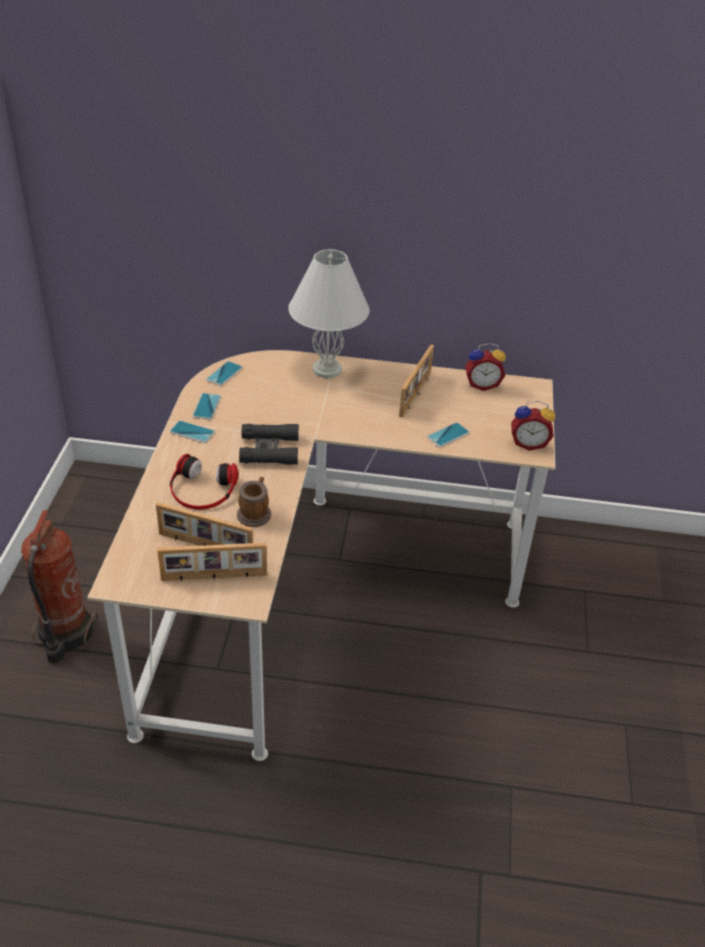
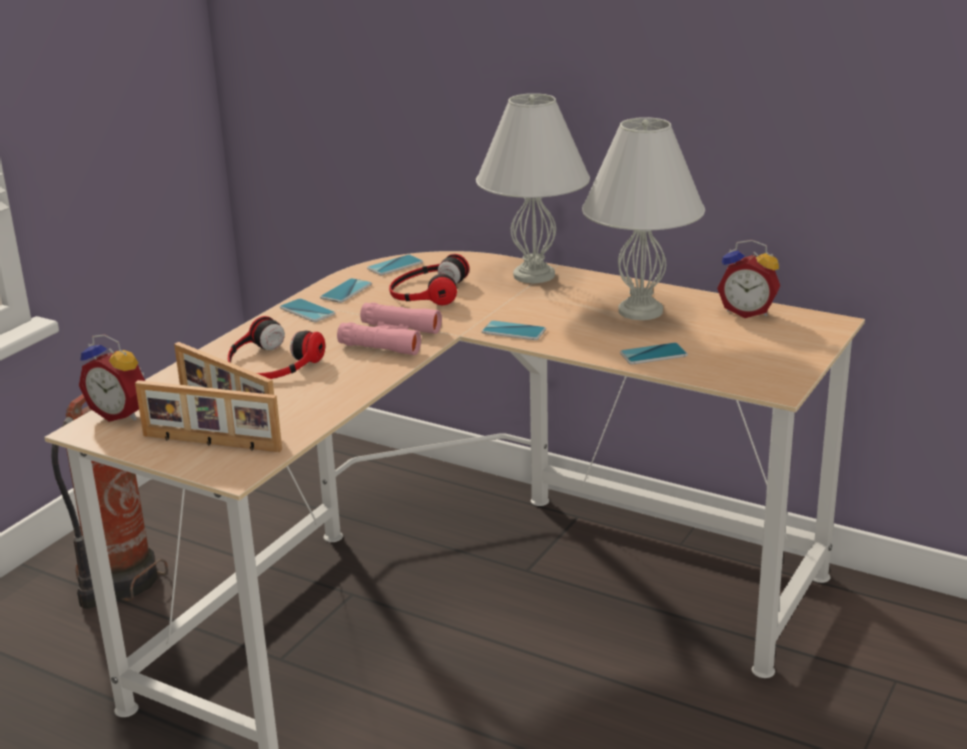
camera: 25 degrees right, 15 degrees down
mug [237,477,271,527] -> none
black binoculars [239,424,299,465] -> pink binoculars [337,302,442,355]
picture frame [399,345,434,418] -> white table lamp [582,117,705,320]
alarm clock [511,401,555,451] -> alarm clock moved to [79,334,145,422]
none -> headphones [389,254,469,305]
none -> phone [482,320,546,340]

